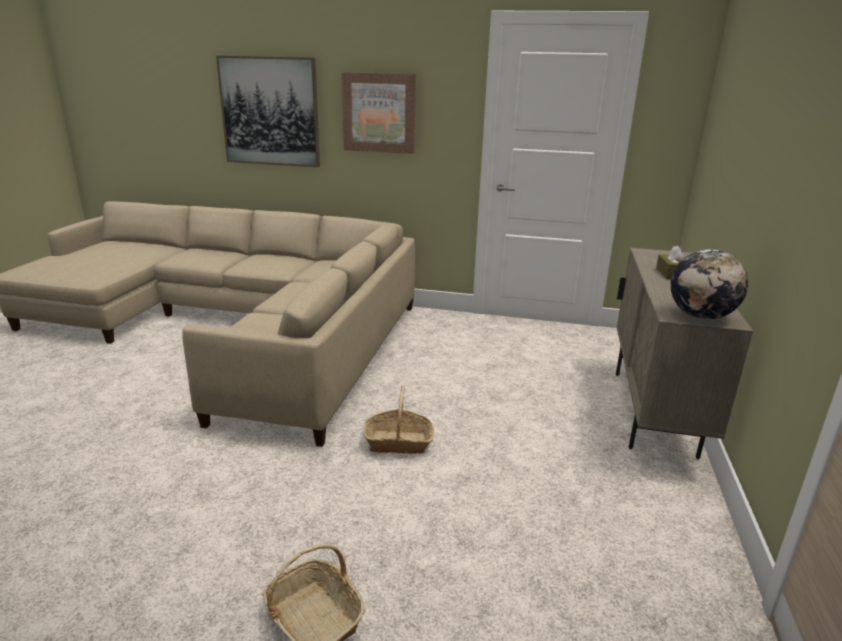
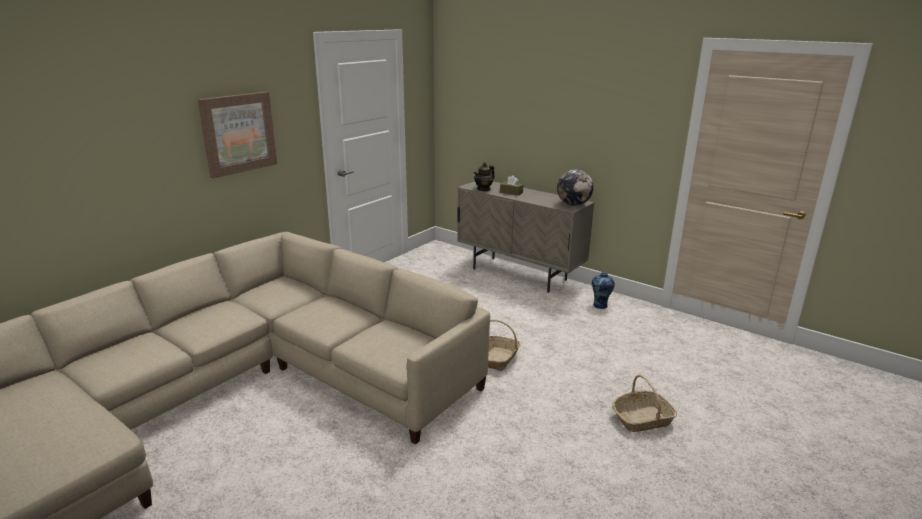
camera: 65 degrees left, 0 degrees up
picture [216,56,320,167] -> none
none -> teapot [474,162,495,191]
none -> vase [592,272,615,309]

